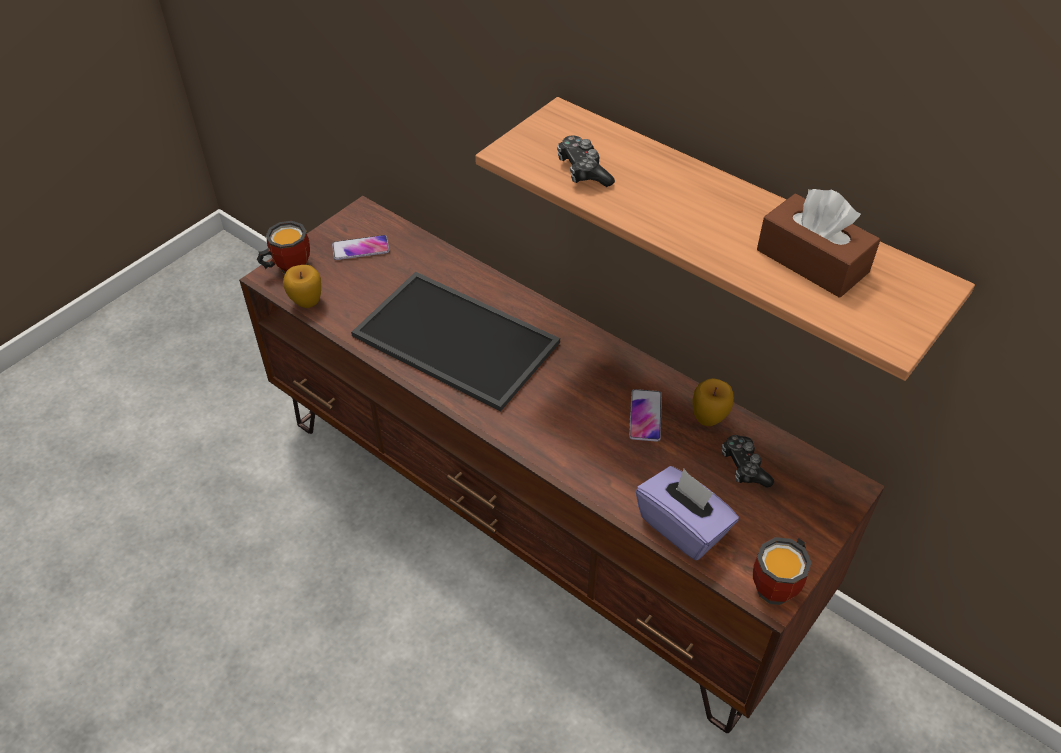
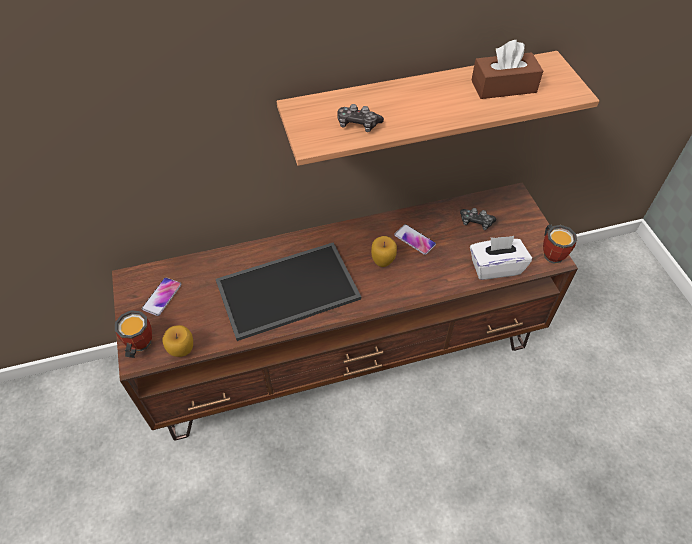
camera: 55 degrees left, 5 degrees up
purple tissue box [636,466,739,560] -> white tissue box [470,236,532,280]
apple [693,378,734,426] -> apple moved to [371,236,397,267]

